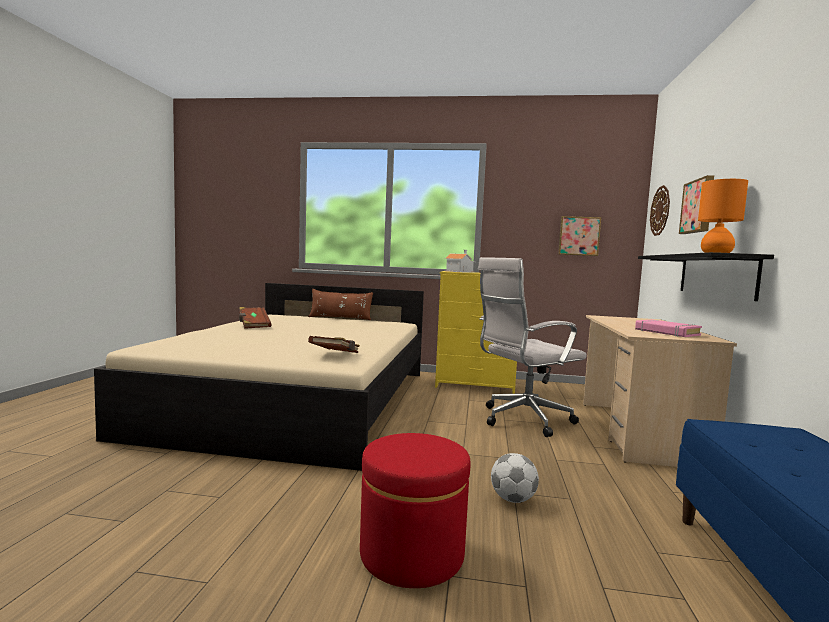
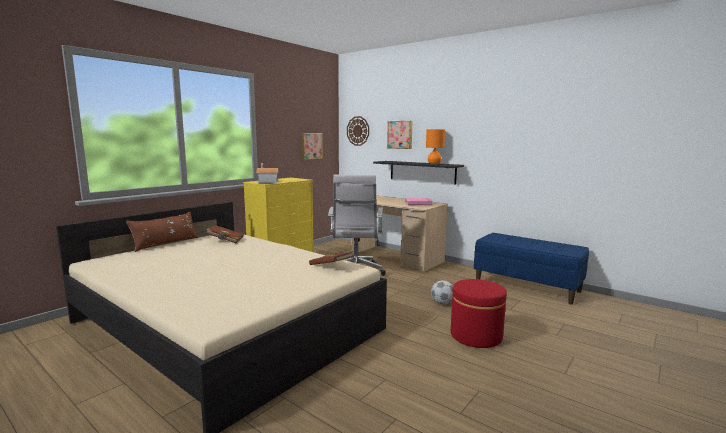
camera: 60 degrees left, 5 degrees up
brown book [239,307,272,329] -> brown book moved to [206,225,244,243]

